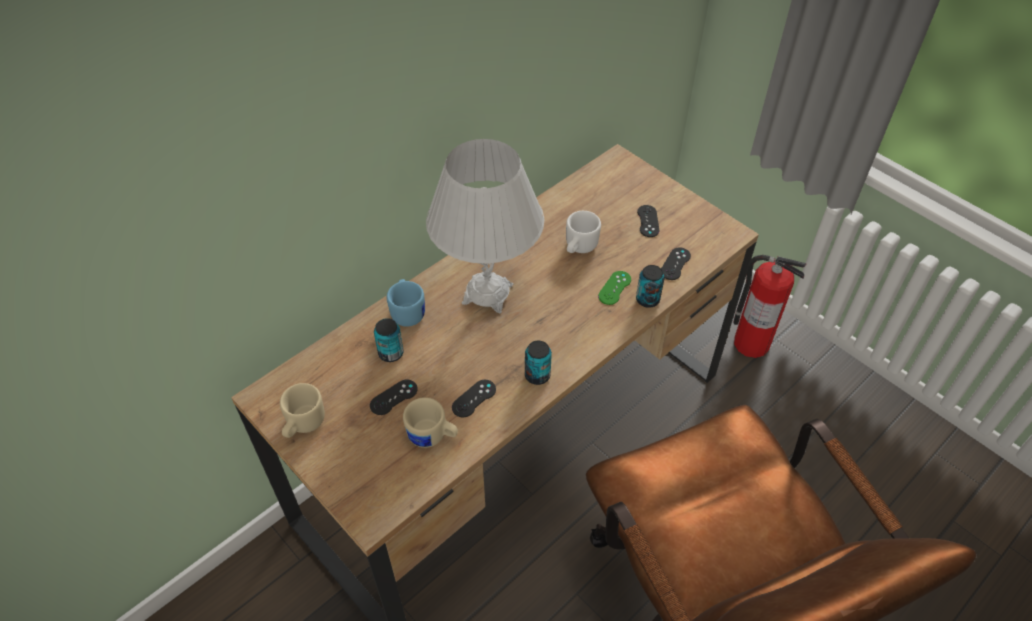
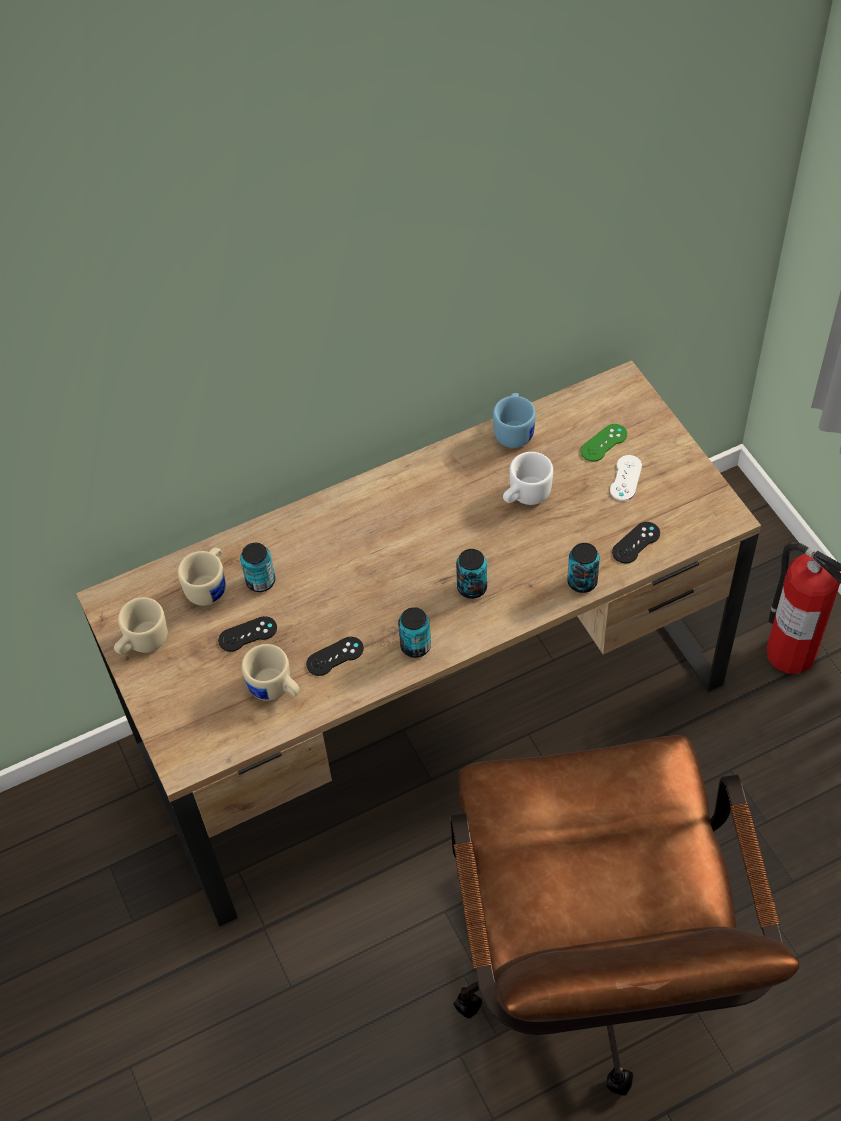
camera: 20 degrees right, 5 degrees up
blue mug [387,279,425,327] -> blue mug moved to [493,393,536,448]
white table lamp [426,139,544,313] -> none
green game controller [598,271,631,305] -> green game controller moved to [580,424,627,462]
black game controller [637,205,659,237] -> white game controller [610,455,642,501]
none -> beige mug [178,548,226,606]
none -> can [456,549,487,599]

